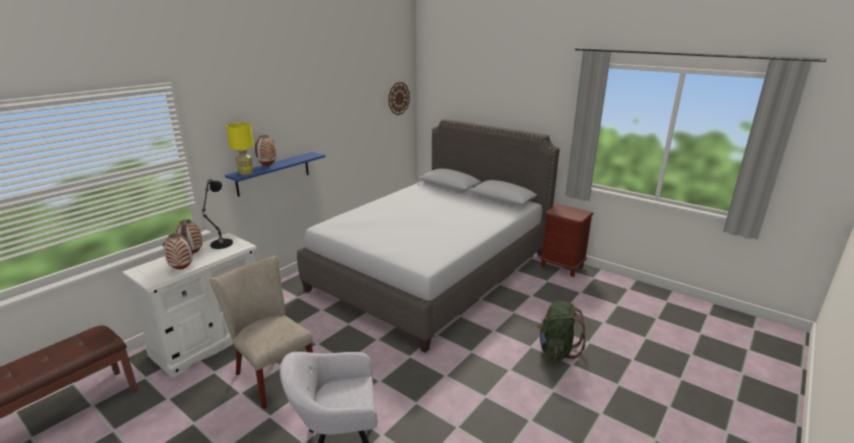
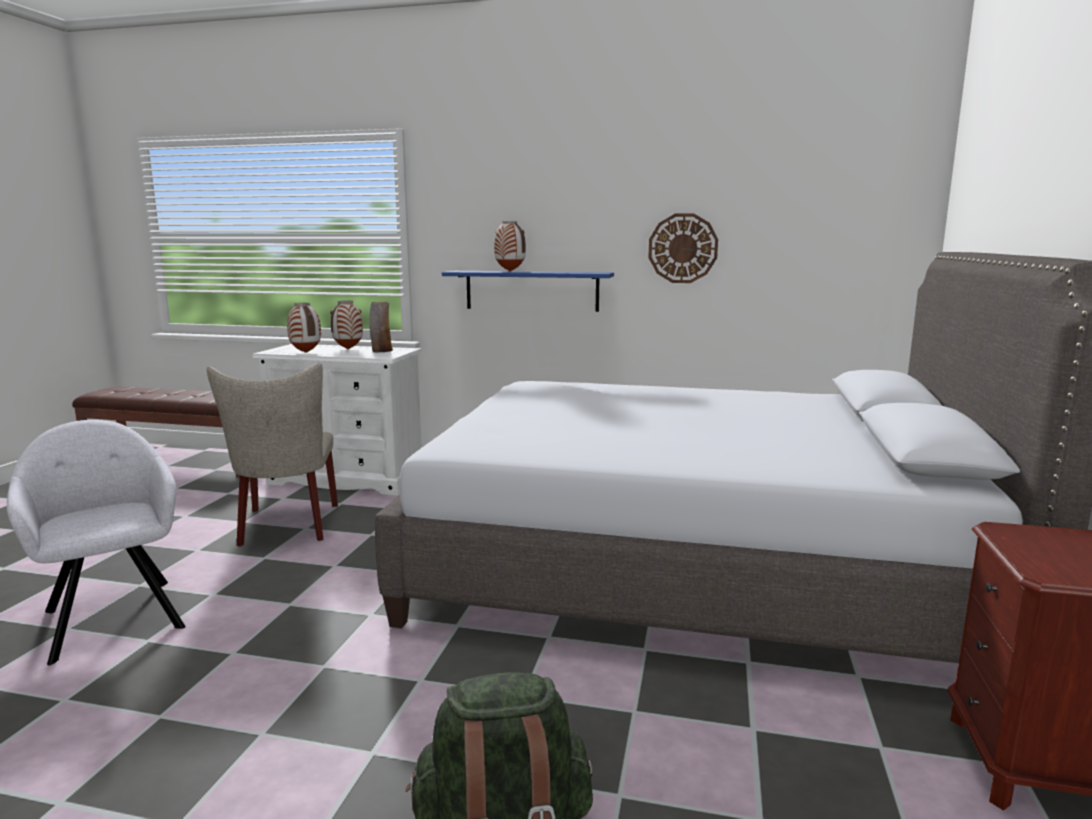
camera: 65 degrees right, 10 degrees down
black table lamp [202,179,233,249] -> vase [369,301,393,352]
beige chair [210,256,313,409] -> beige chair turned 150 degrees clockwise [207,363,338,547]
yellow table lamp [226,122,254,175] -> none
wall clock [388,82,410,115] -> wall clock moved to [648,213,718,283]

